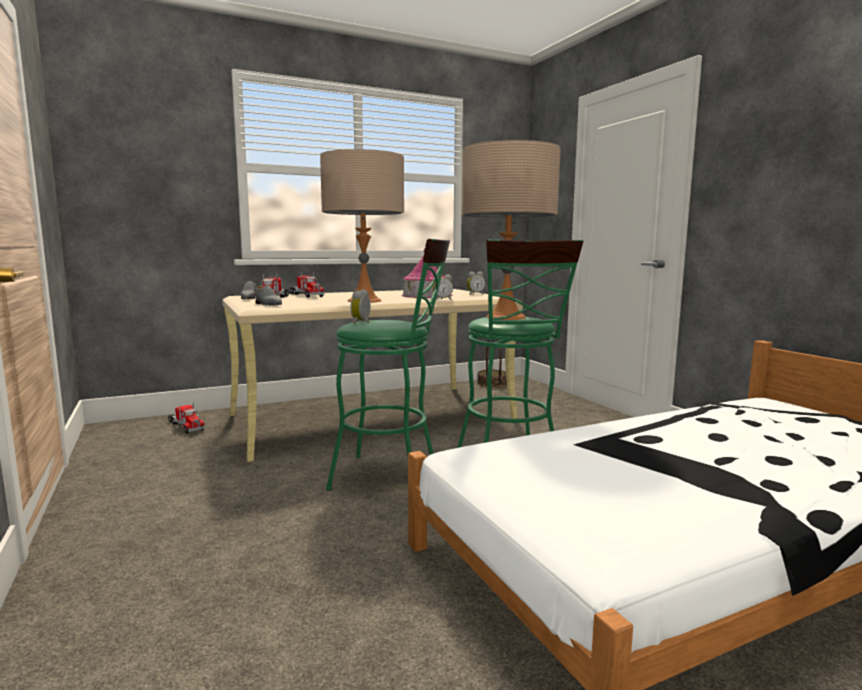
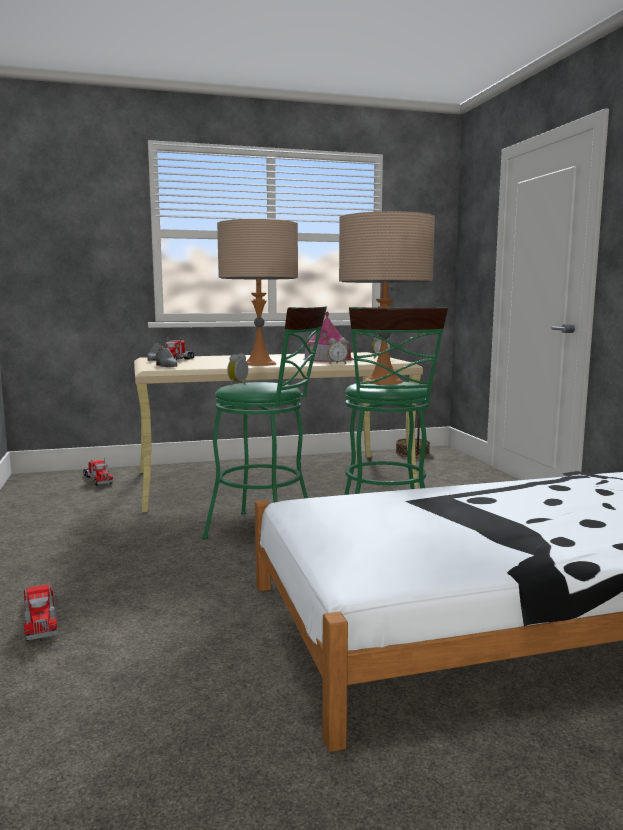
camera: 10 degrees right, 0 degrees up
toy truck [289,272,325,297] -> toy truck moved to [24,584,57,641]

